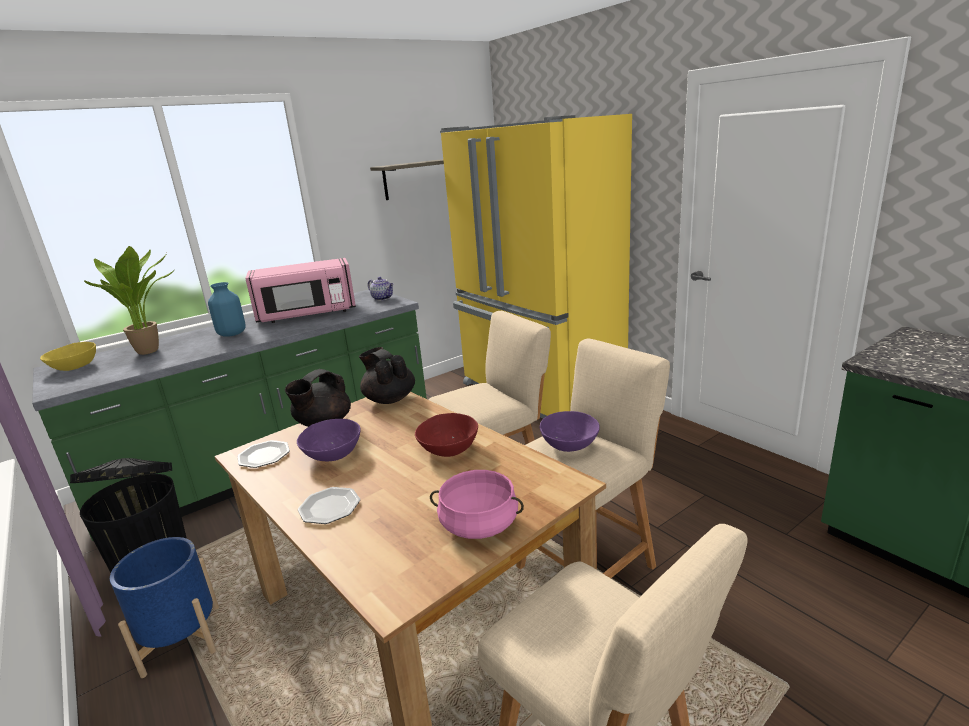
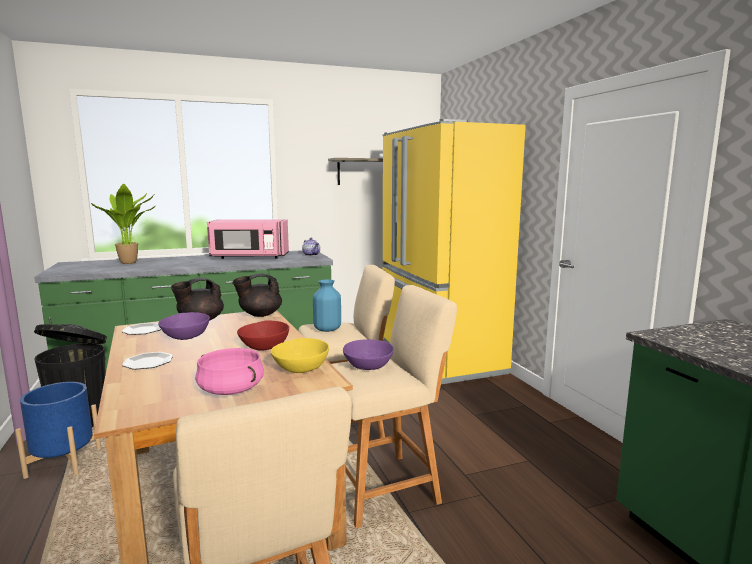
camera: 15 degrees right, 10 degrees down
yellow bowl [40,342,96,371] -> yellow bowl moved to [271,338,329,373]
blue vase [208,282,246,337] -> blue vase moved to [313,279,341,332]
black teapot [359,347,415,404] -> black teapot turned 90 degrees counterclockwise [233,273,282,317]

